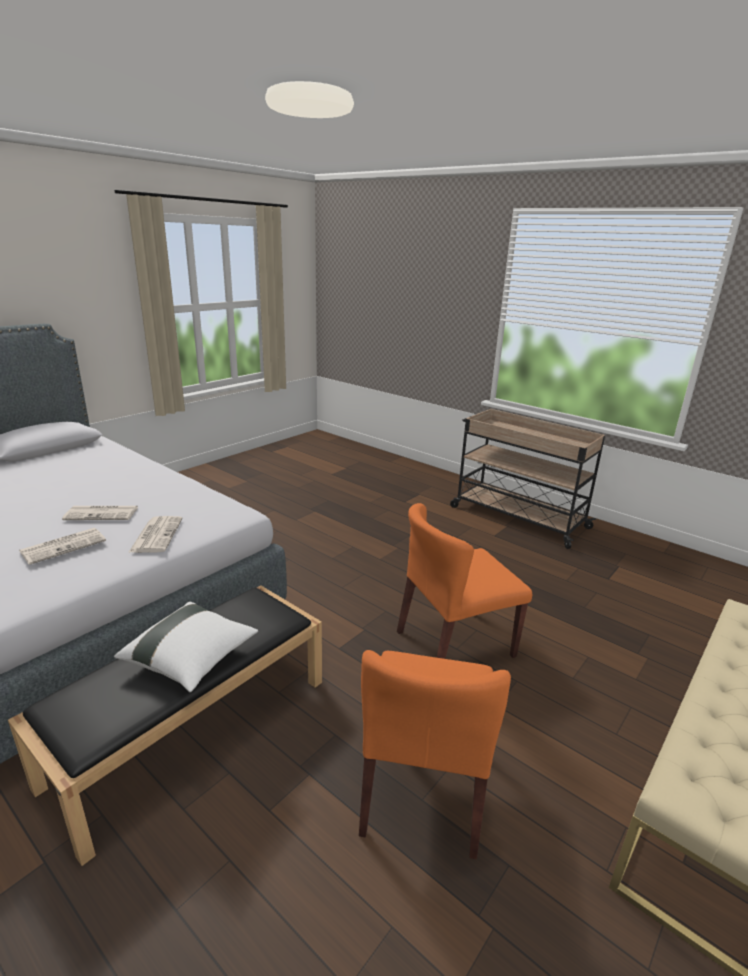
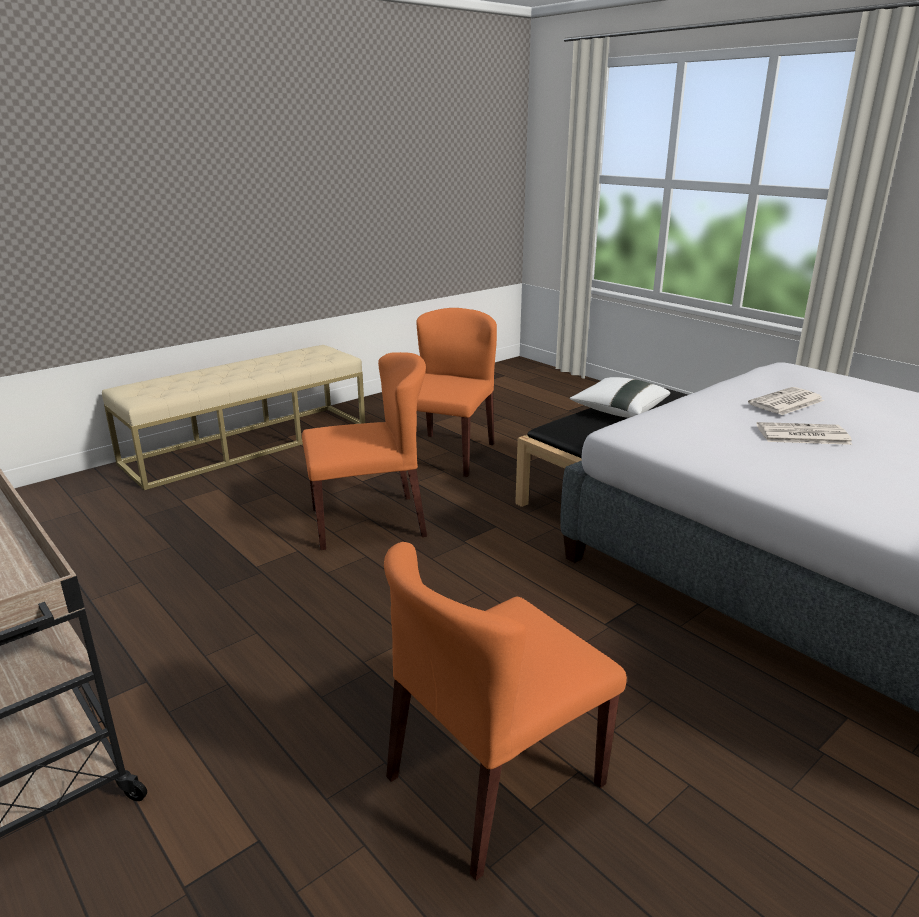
camera: 170 degrees left, 0 degrees up
newspaper [128,516,183,553] -> none
none -> orange chair [384,542,627,881]

